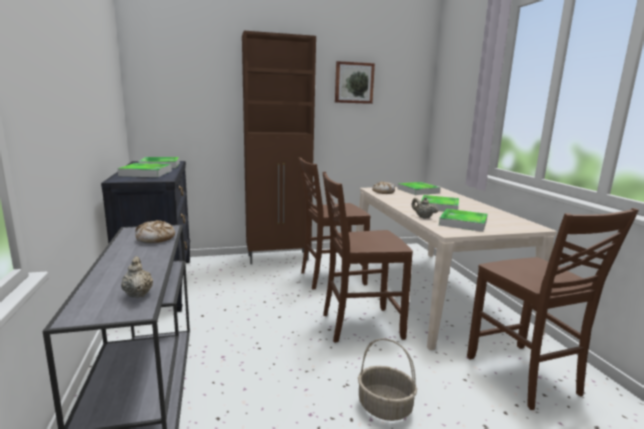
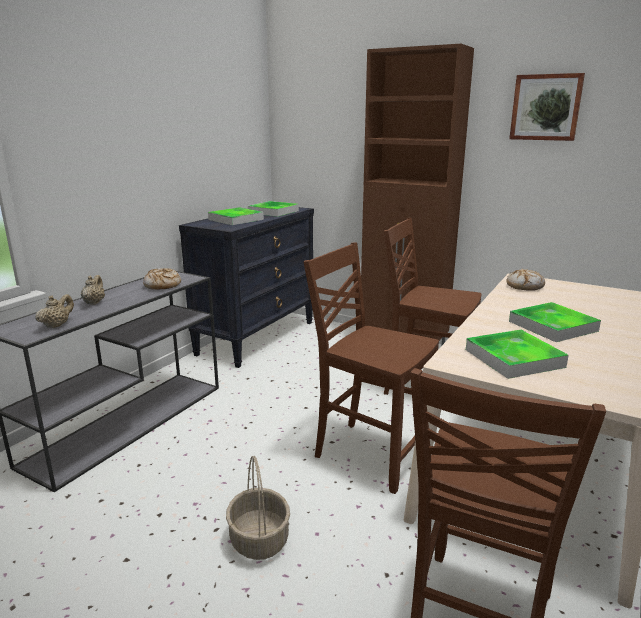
camera: 45 degrees right, 5 degrees up
tray [397,182,441,195] -> none
beige teapot [411,197,438,219] -> beige teapot moved to [81,275,105,305]

